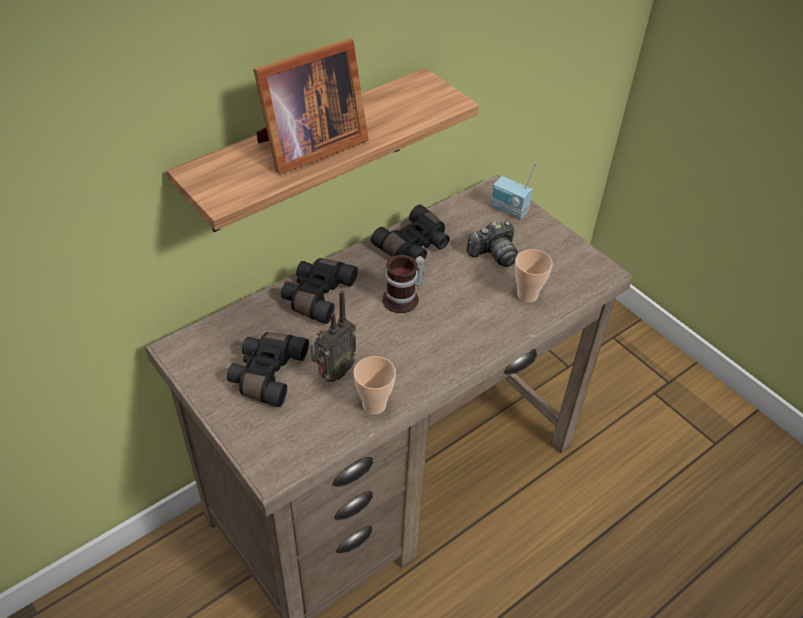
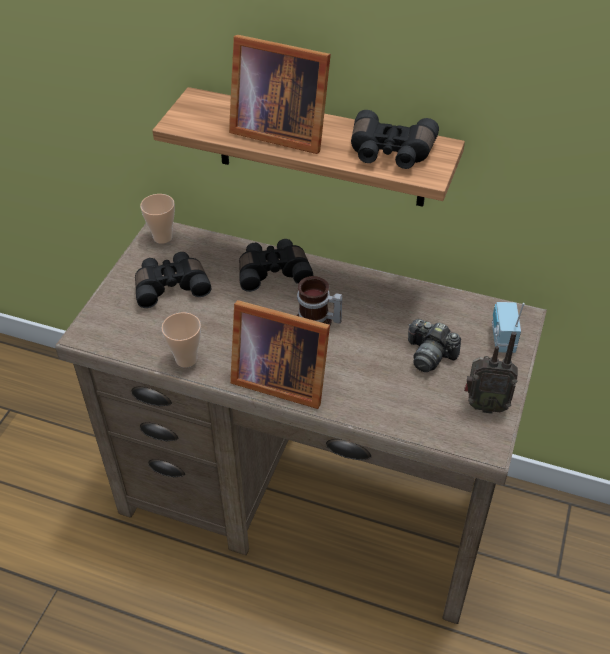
camera: 60 degrees right, 0 degrees up
radio [310,290,356,382] -> radio moved to [464,331,518,414]
black binoculars [371,205,450,259] -> black binoculars moved to [351,110,439,169]
cup [515,249,553,303] -> cup moved to [140,194,175,244]
none -> picture frame [230,300,330,409]

